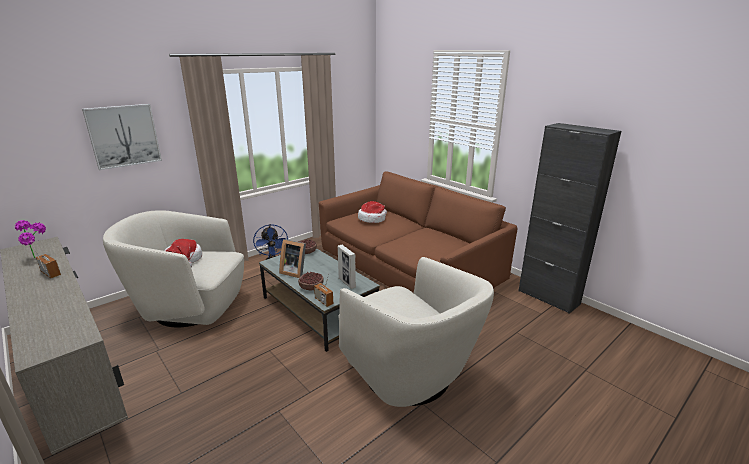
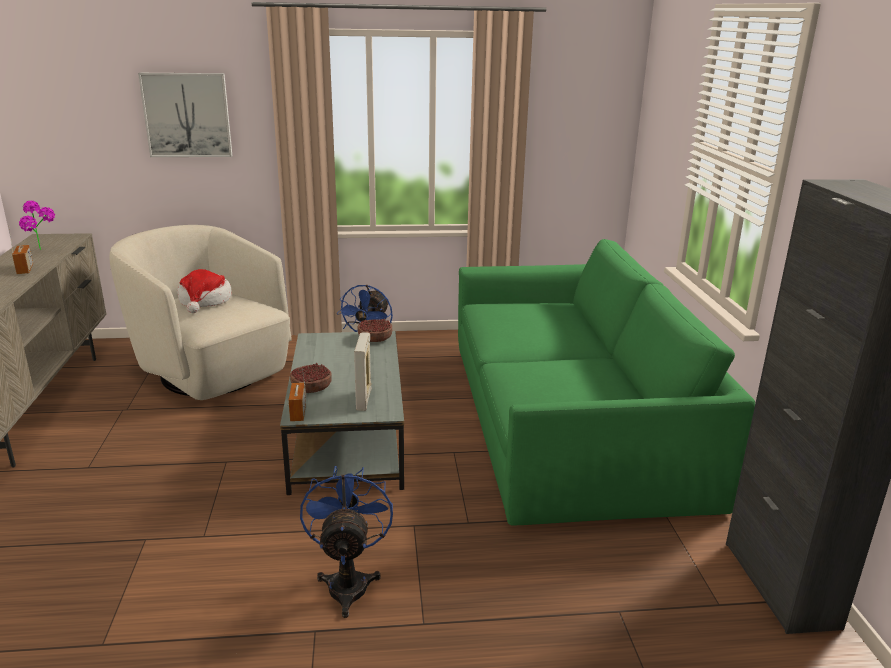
camera: 35 degrees right, 0 degrees up
picture frame [279,239,306,278] -> none
brown sofa [319,172,517,293] -> green sofa [458,239,755,526]
beige armchair [338,257,494,407] -> blue fan [300,466,393,618]
hat [358,201,387,223] -> none

